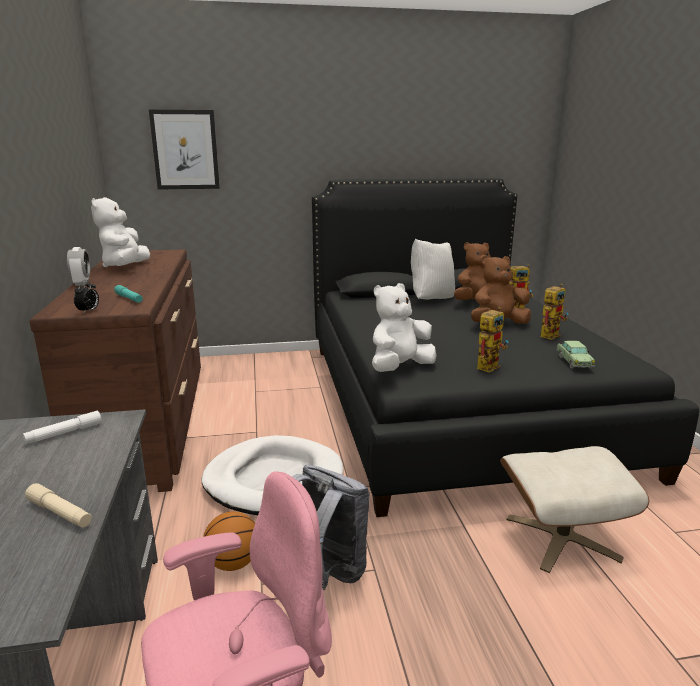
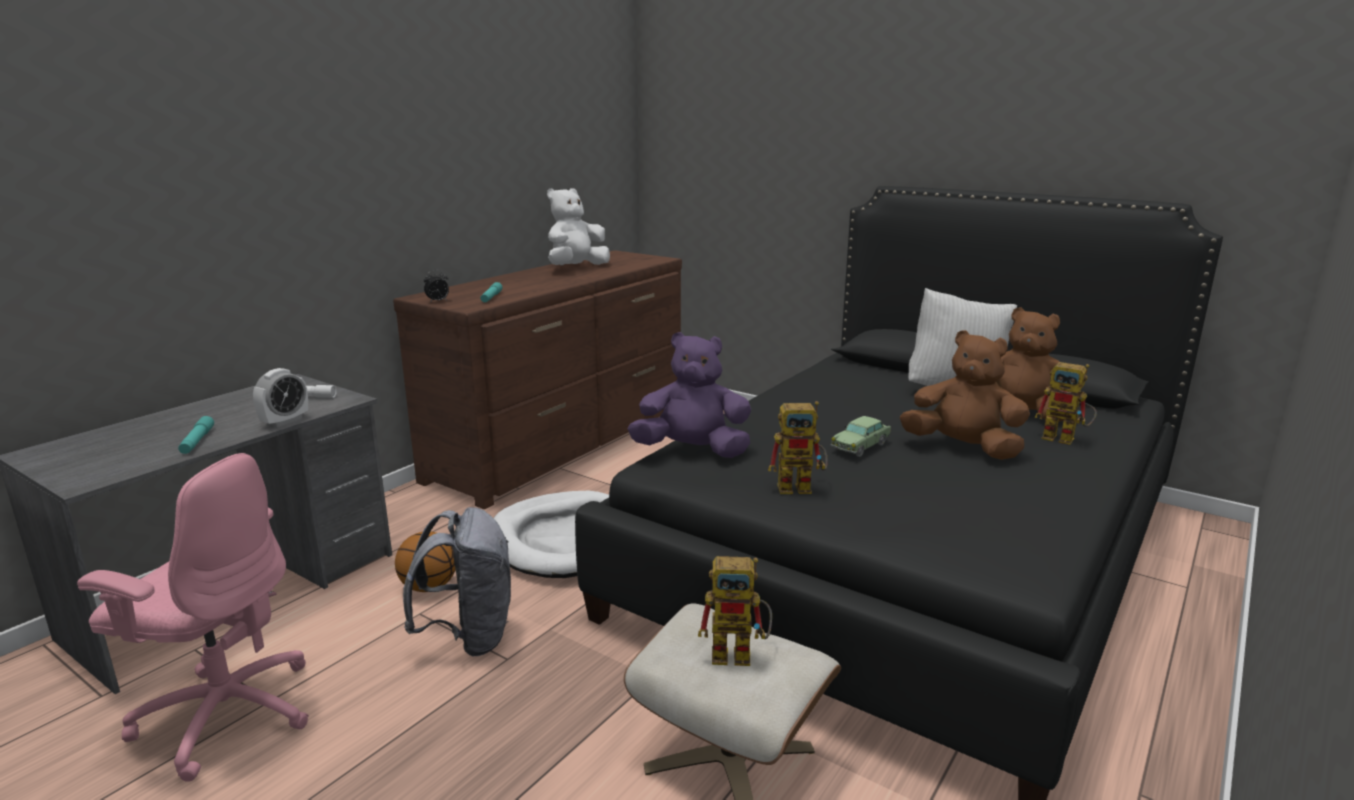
camera: 45 degrees right, 0 degrees up
beige flashlight [25,483,92,528] -> turquoise flashlight [178,416,214,454]
alarm clock [67,247,90,286] -> alarm clock moved to [253,368,308,427]
picture [149,110,220,190] -> none
white plush toy [372,283,437,372] -> purple plush toy [628,332,751,458]
toy robot [540,284,569,340] -> toy robot moved to [698,556,772,666]
toy car [557,341,595,369] -> toy car moved to [830,416,891,457]

